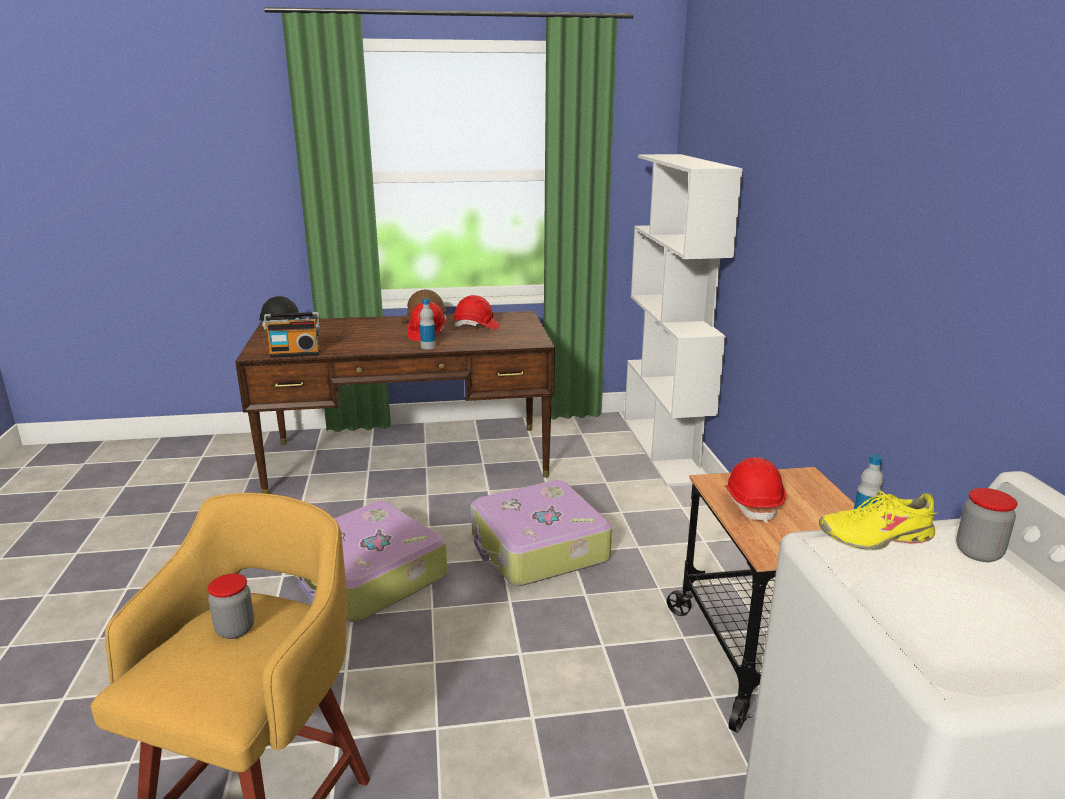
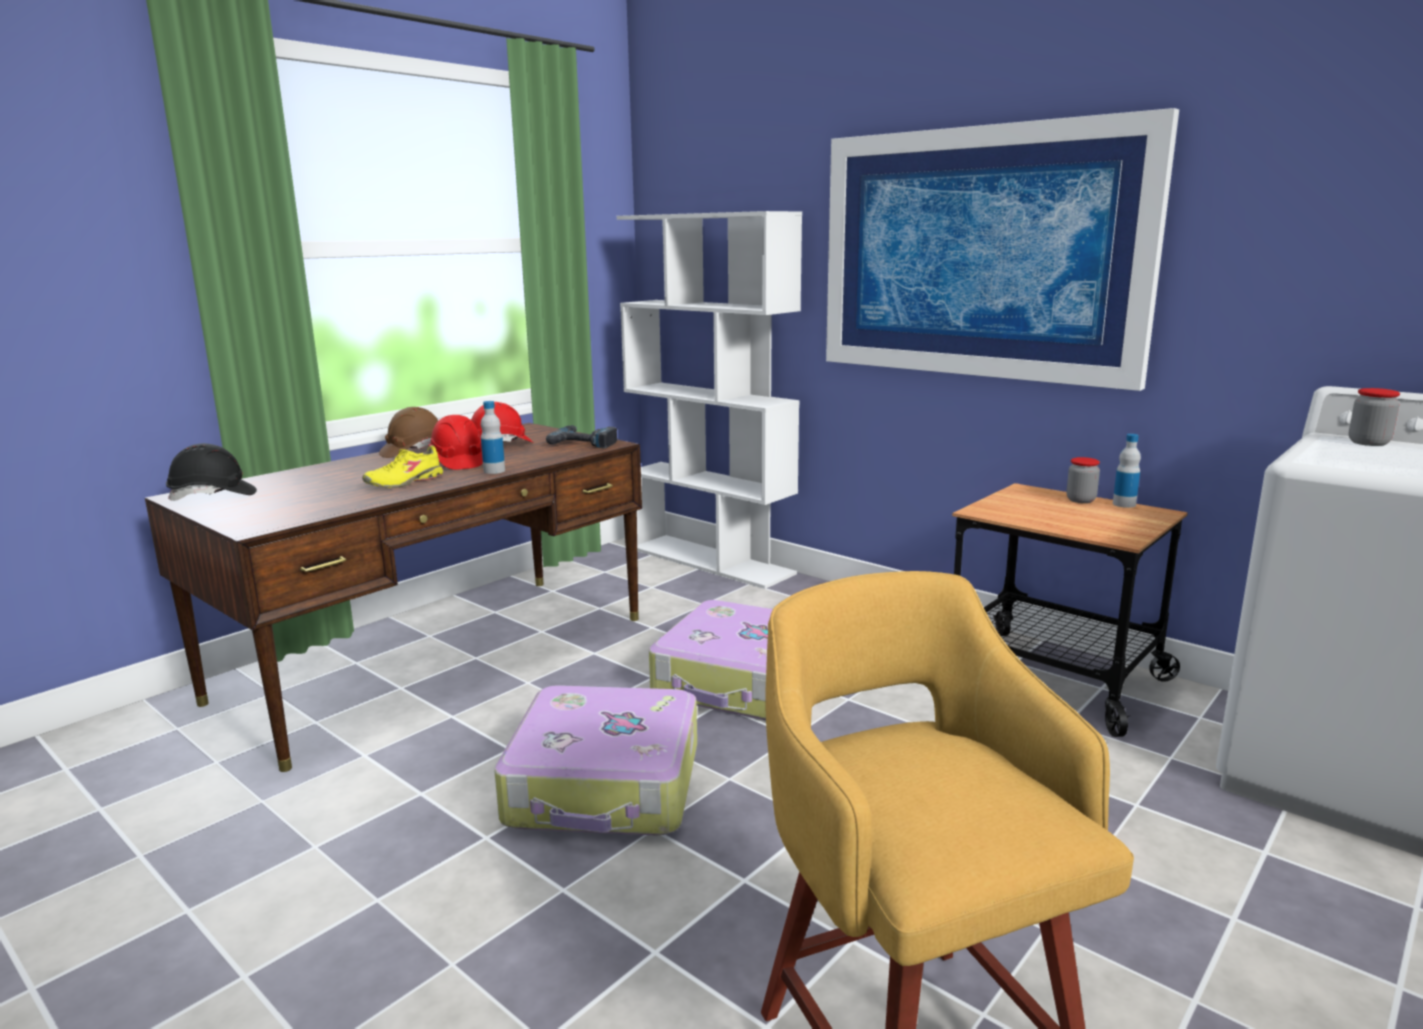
camera: 40 degrees left, 5 degrees down
jar [208,573,254,639] -> jar moved to [1066,457,1100,503]
radio [264,312,320,358] -> none
red hard hat [725,457,786,523] -> none
yellow shoe [819,491,936,550] -> yellow shoe moved to [362,445,443,488]
none -> power drill [546,425,618,448]
none -> picture [826,108,1179,391]

